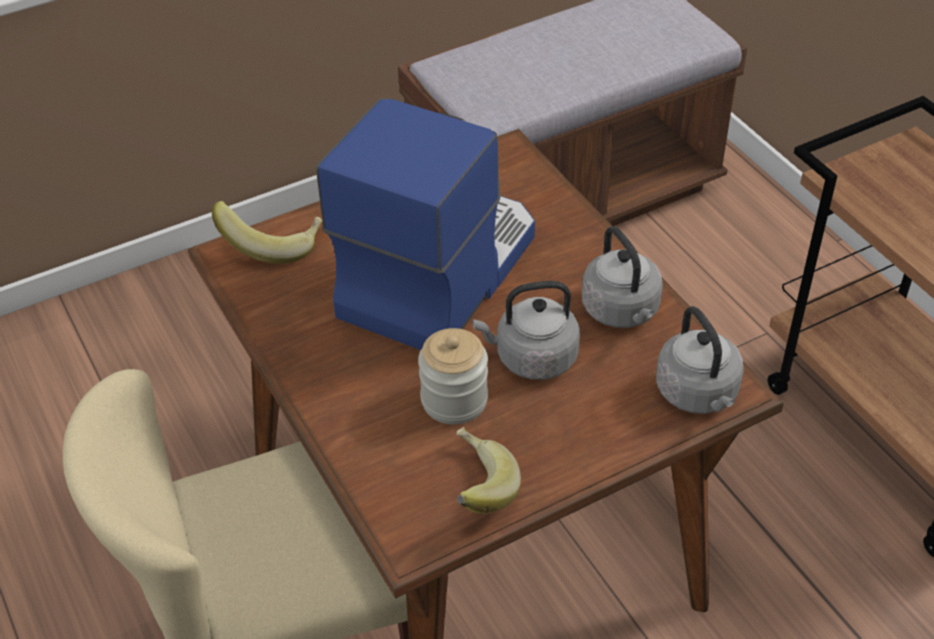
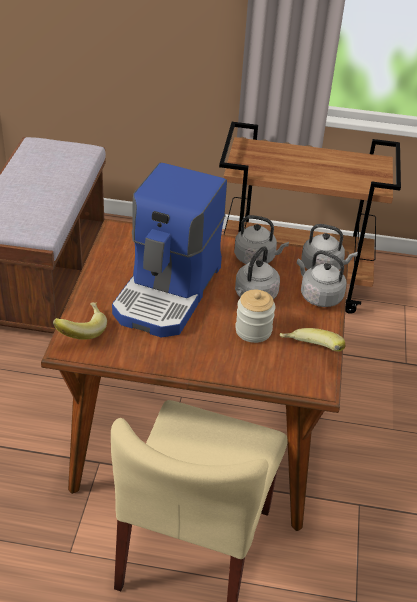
camera: 55 degrees left, 5 degrees down
coffee machine [316,98,535,350] -> coffee machine turned 135 degrees counterclockwise [112,162,227,338]
none -> grey kettle [297,250,346,307]

